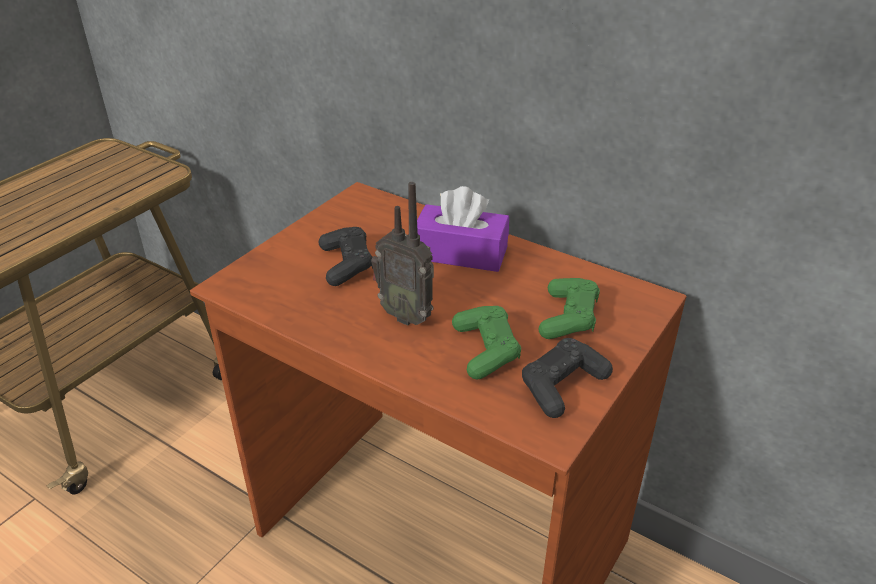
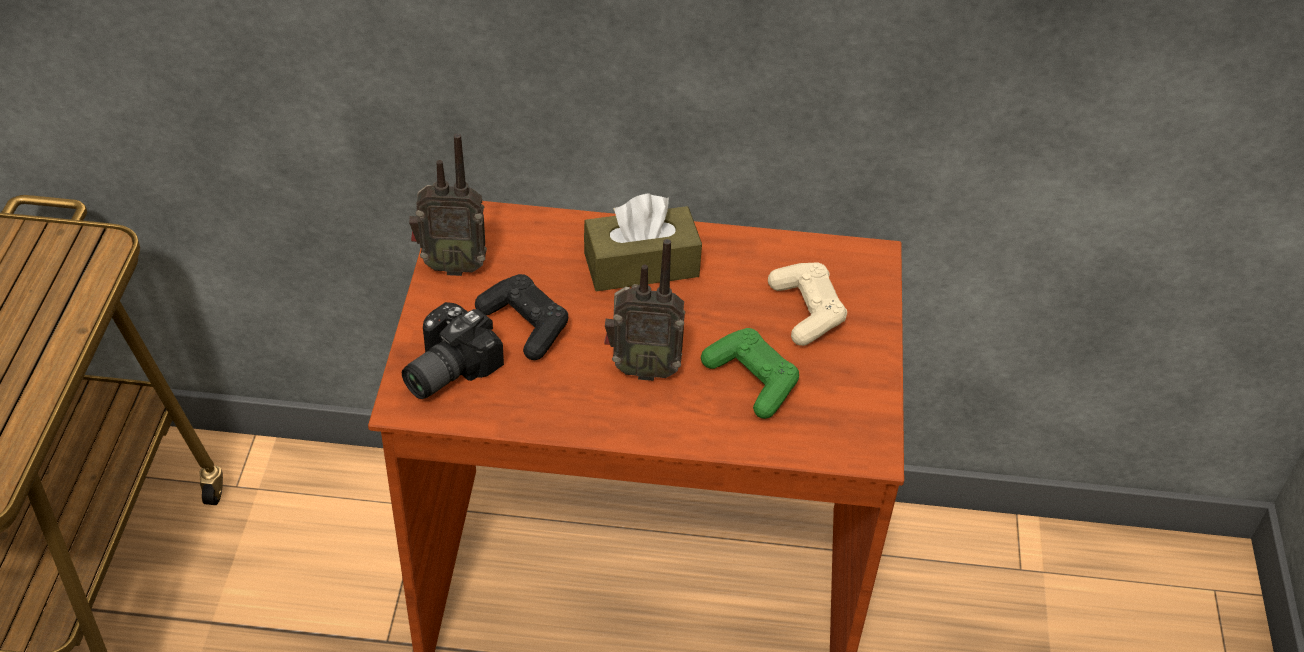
camera: 30 degrees left, 10 degrees up
purple tissue box [417,186,509,272] -> brown tissue box [584,193,702,291]
black game controller [522,338,613,418] -> none
green game controller [539,278,600,339] -> beige game controller [768,262,847,346]
none -> camera [402,302,504,399]
none -> radio [409,134,487,276]

